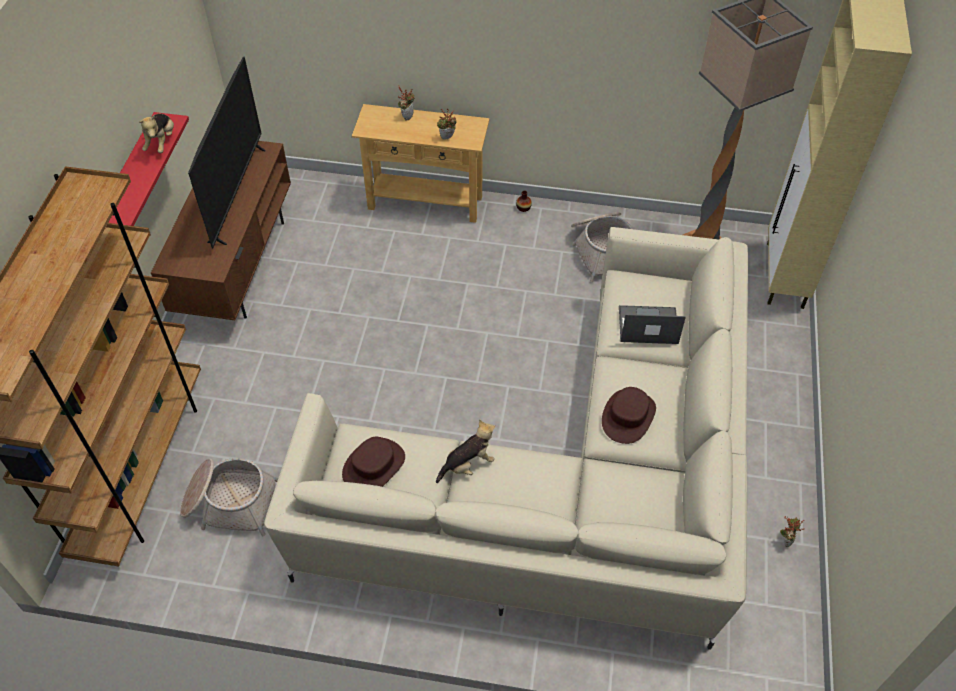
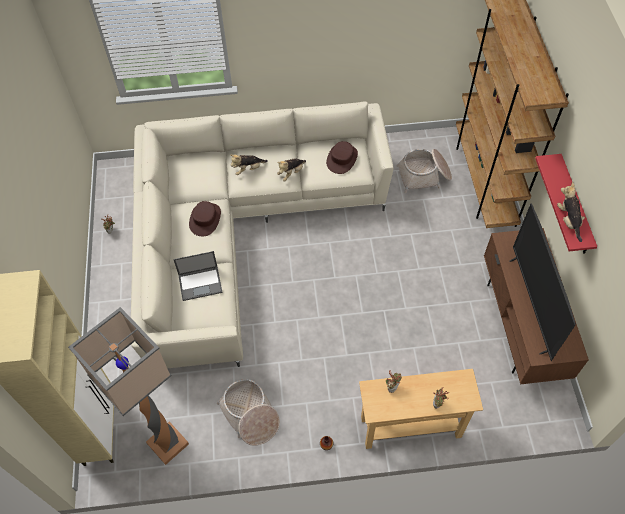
camera: 165 degrees right, 5 degrees up
none -> plush toy [230,154,268,175]

